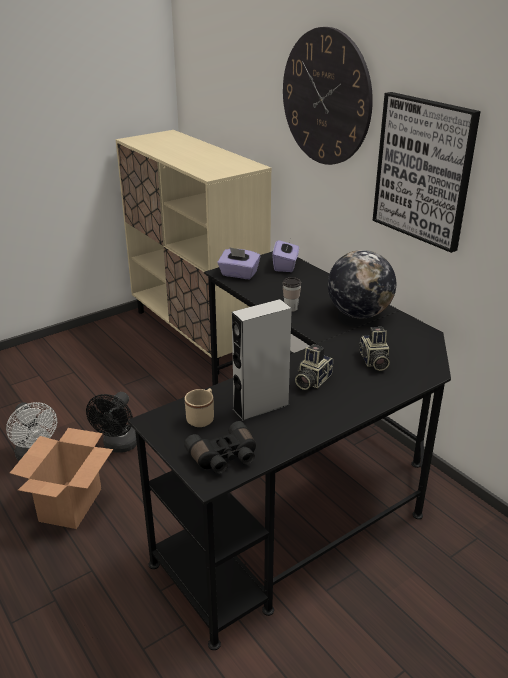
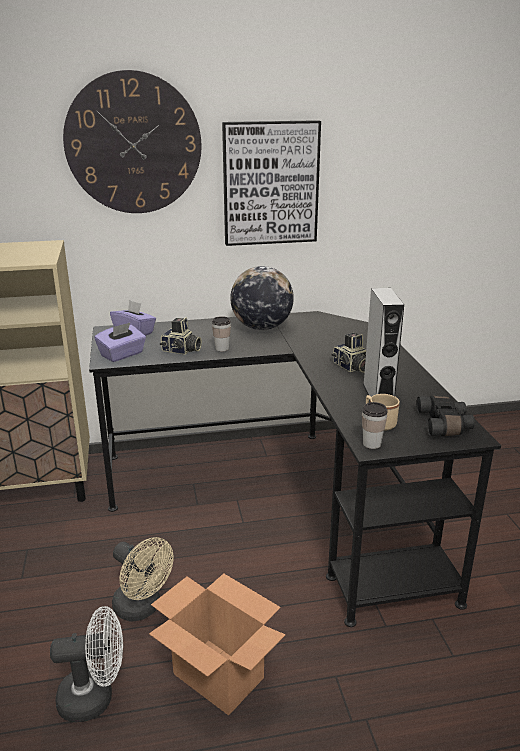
camera: 65 degrees left, 5 degrees down
black fan [86,392,137,453] -> beige fan [112,537,174,621]
camera [359,327,390,371] -> camera moved to [160,317,202,355]
none -> cup [362,402,388,449]

